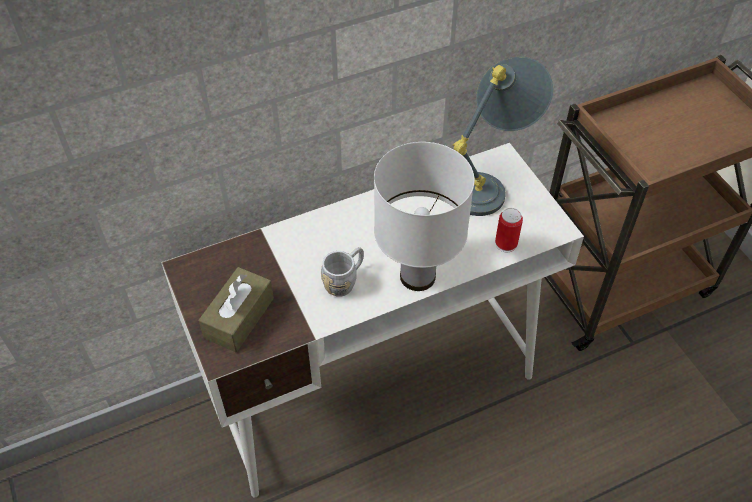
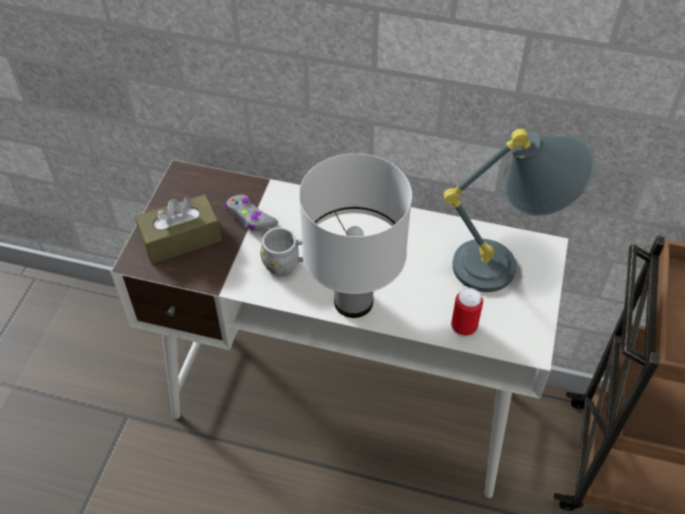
camera: 40 degrees right, 0 degrees up
none -> grey game controller [225,195,278,231]

